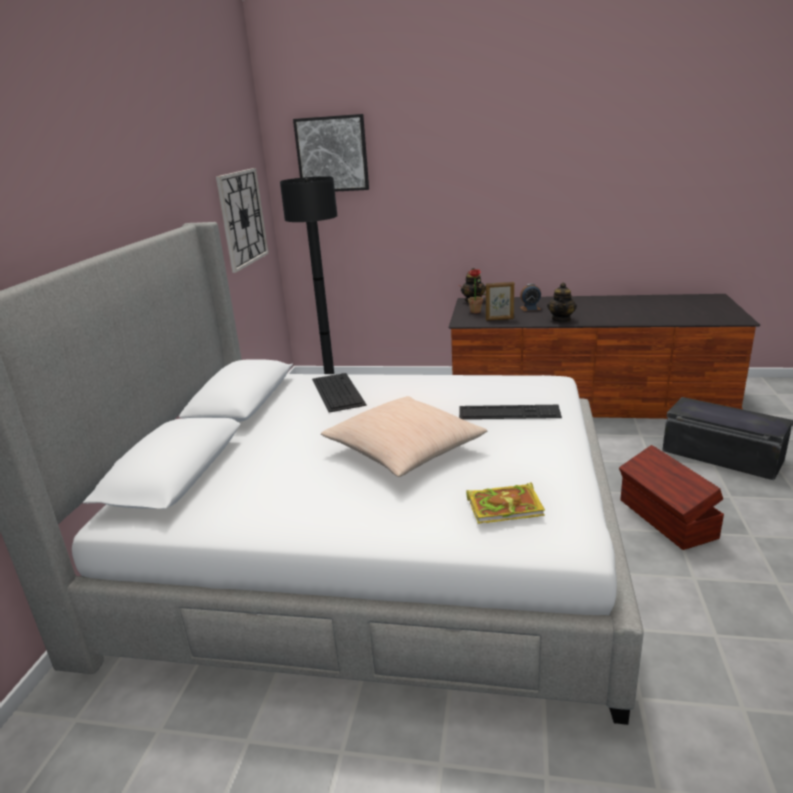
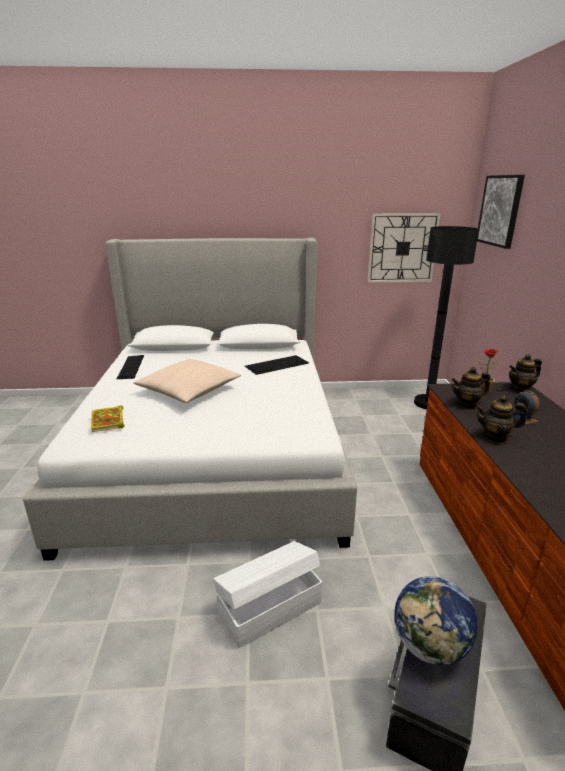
camera: 75 degrees right, 0 degrees up
keyboard [459,405,562,419] -> keyboard moved to [117,355,144,379]
picture frame [486,282,514,321] -> teapot [451,367,490,409]
brown storage box [619,445,724,550] -> white storage box [214,541,322,648]
none -> globe [394,576,478,665]

